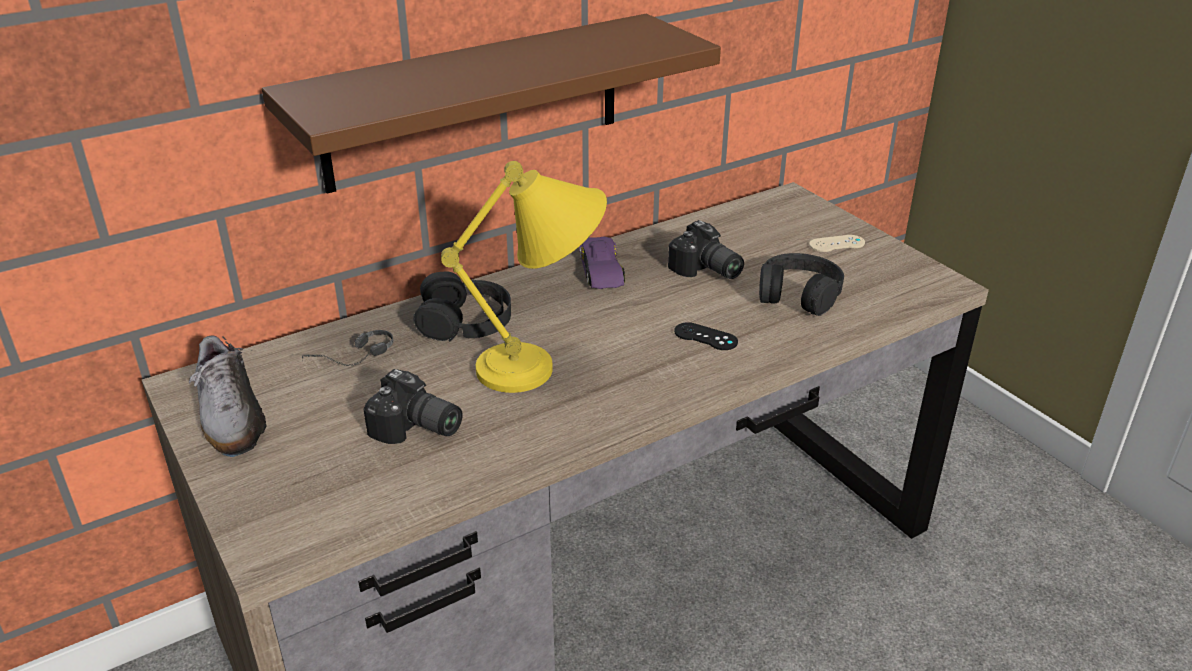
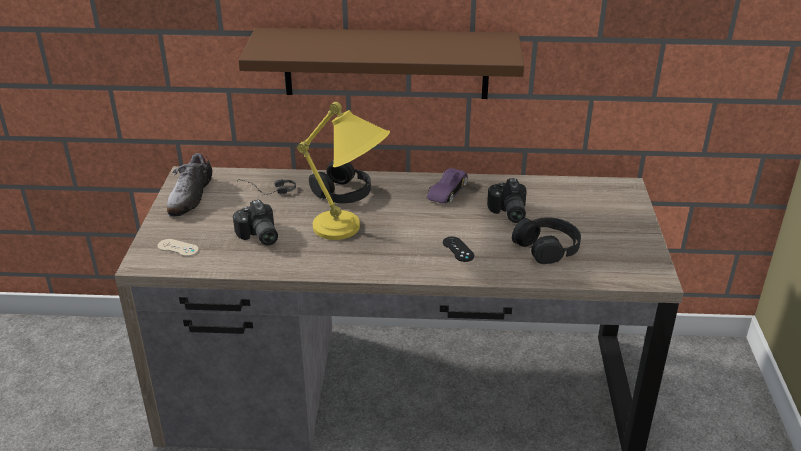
camera: 35 degrees right, 0 degrees up
beige game controller [809,235,865,252] -> beige game controller moved to [158,239,199,257]

